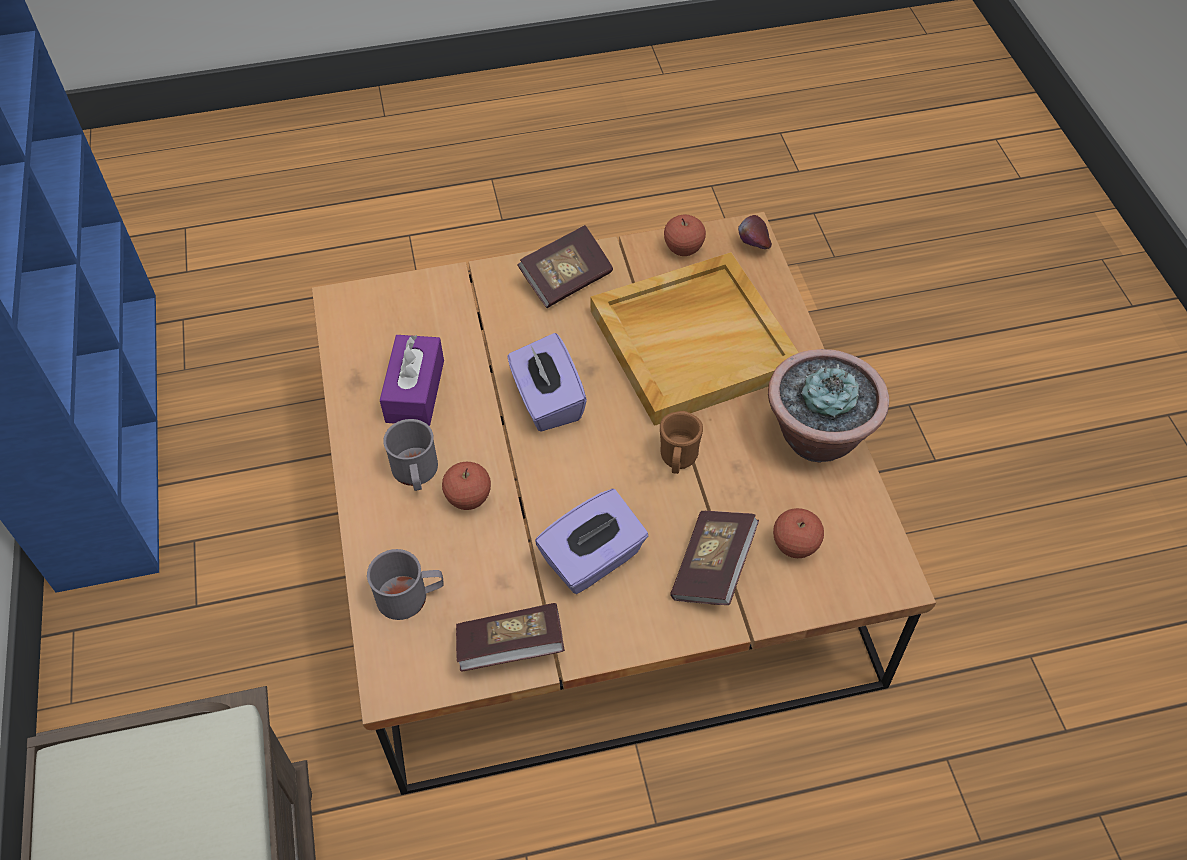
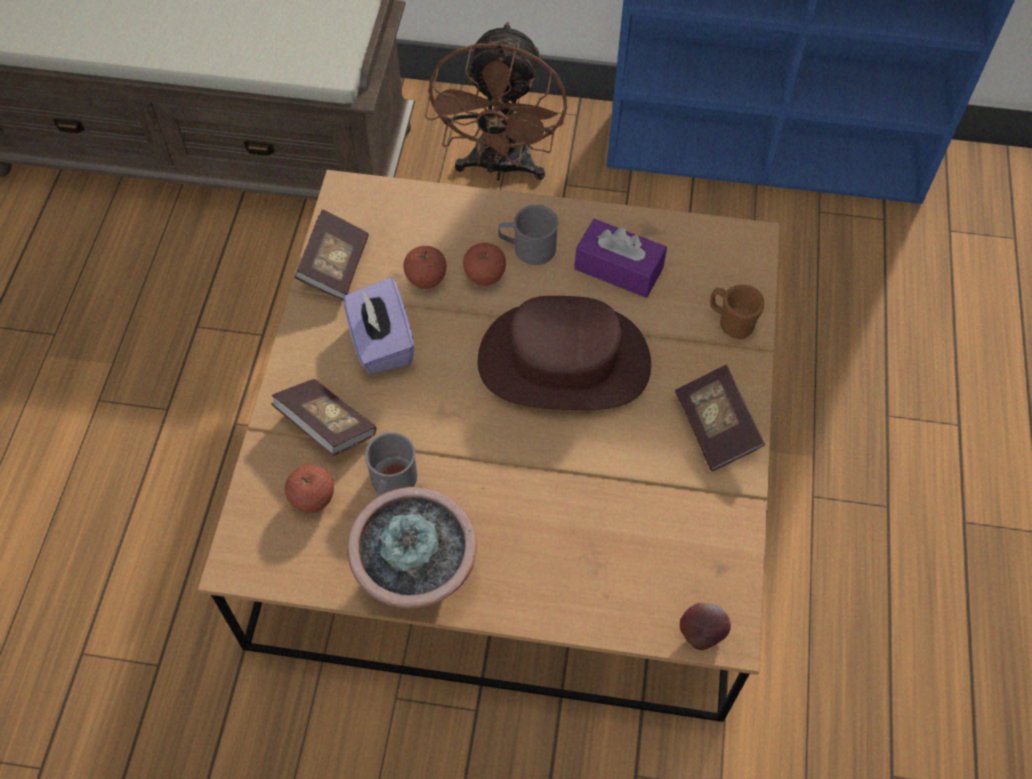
camera: 110 degrees right, 5 degrees up
grey mug [367,549,444,620] -> grey mug moved to [365,432,417,498]
purple tissue box [507,333,587,432] -> brown hat [478,296,651,410]
beige tray [590,252,799,426] -> none
brown mug [660,411,703,474] -> brown mug moved to [710,285,764,339]
apple [664,215,706,256] -> apple moved to [403,246,447,289]
none -> brown fan [425,22,567,181]

